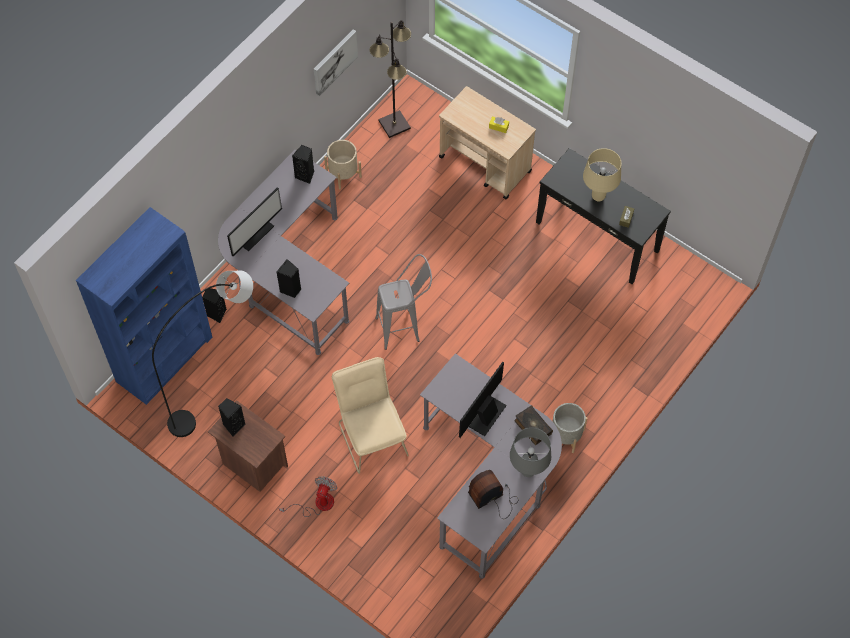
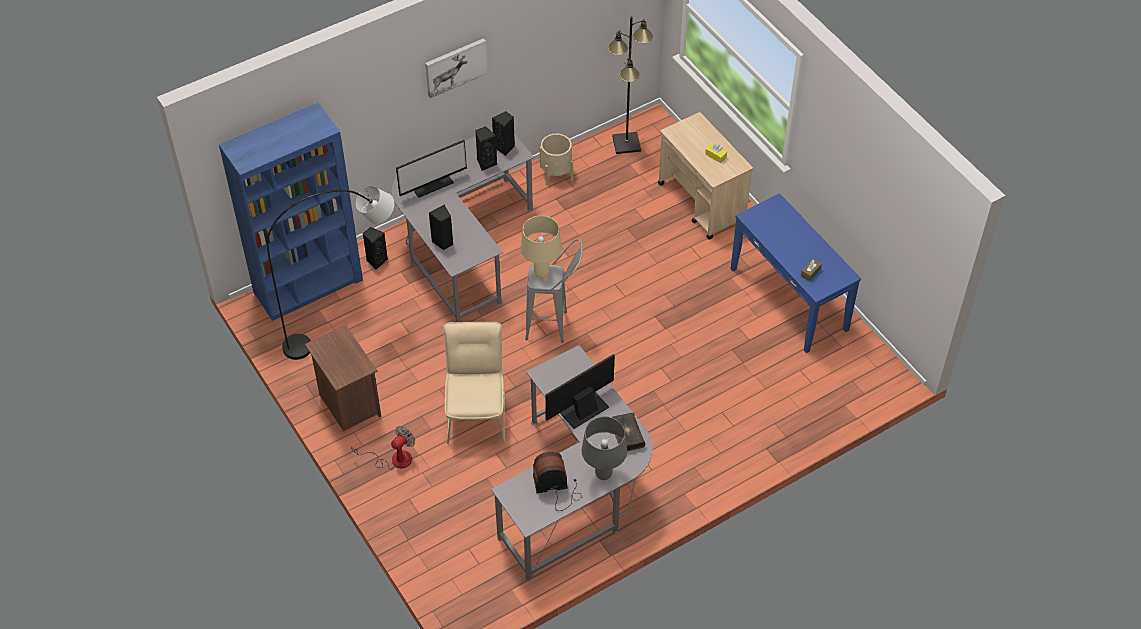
camera: 20 degrees right, 10 degrees down
black speaker [218,398,245,436] -> black speaker moved to [475,126,498,171]
picture [314,29,358,96] -> picture moved to [425,38,487,99]
black console table [536,148,671,284] -> blue console table [731,193,861,353]
grey planter [552,403,587,453] -> none
beige table lamp [583,148,621,202] -> beige table lamp moved to [521,216,562,278]

